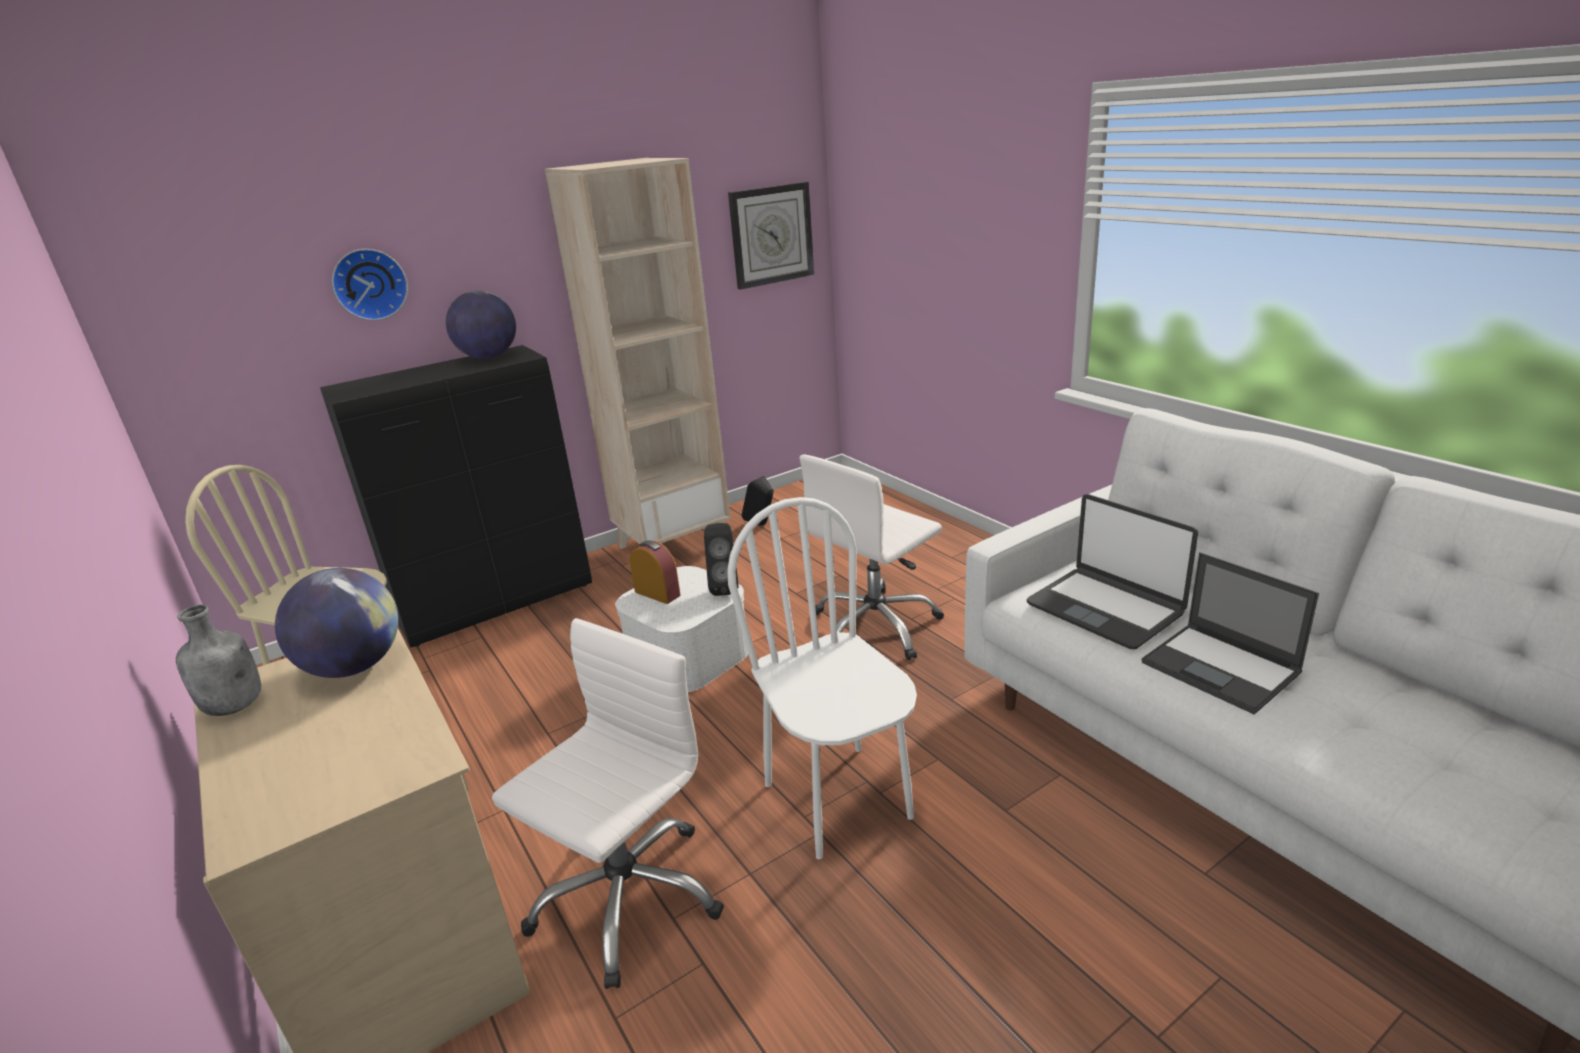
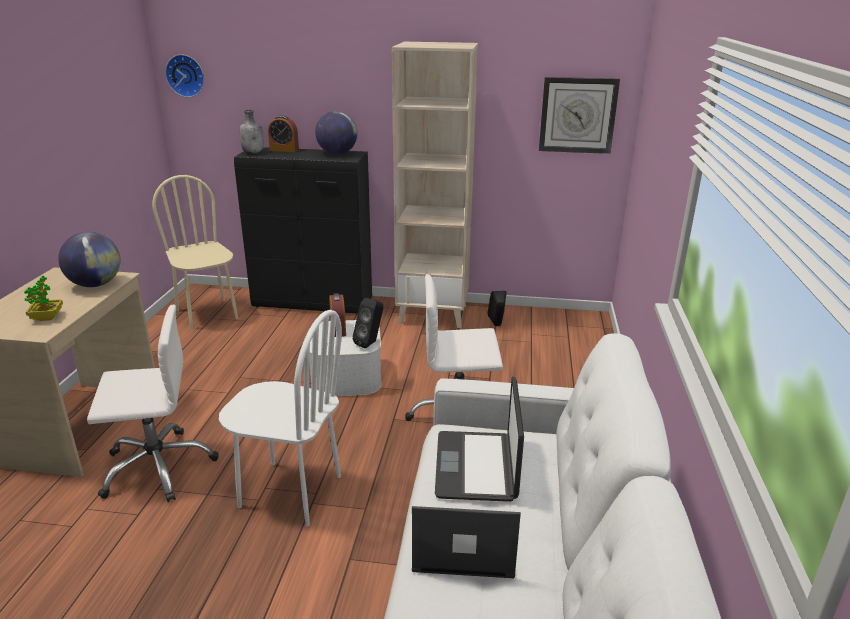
camera: 40 degrees right, 0 degrees up
grey bottle [176,605,261,716] -> grey bottle moved to [239,110,263,154]
wall clock [332,249,408,321] -> wall clock moved to [165,54,204,97]
white chair [727,497,917,859] -> white chair turned 90 degrees clockwise [219,310,342,527]
laptop [1142,552,1319,715] -> laptop turned 90 degrees clockwise [412,506,521,578]
none -> potted plant [24,276,63,321]
none -> alarm clock [268,115,299,152]

